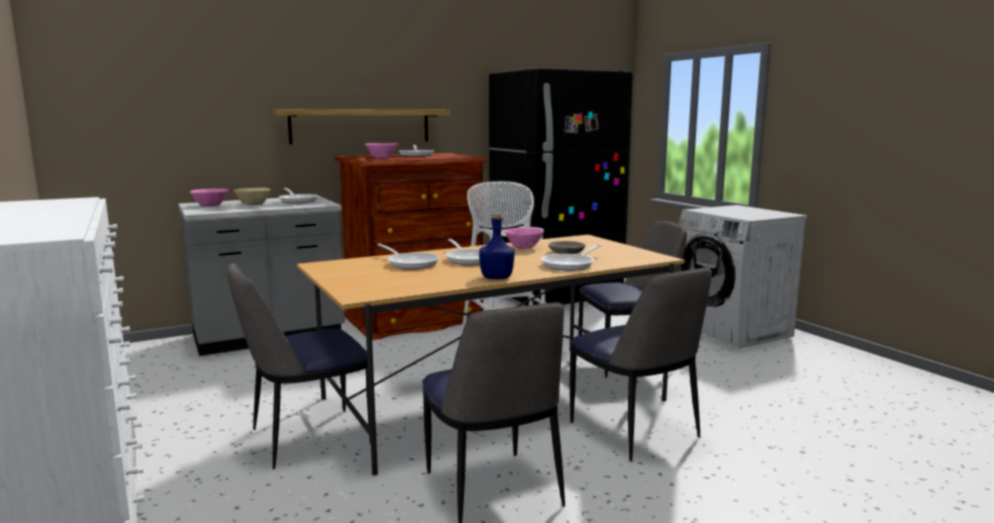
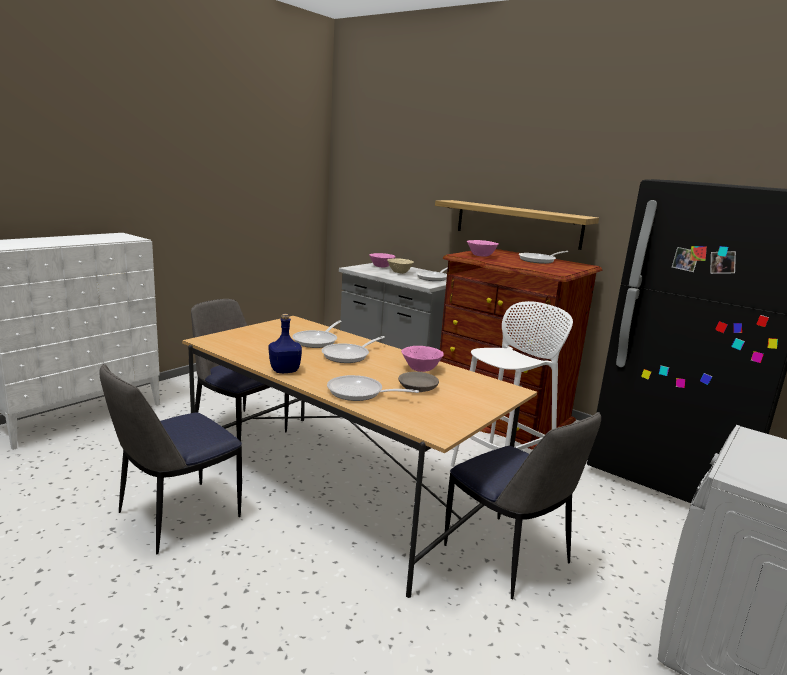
camera: 65 degrees right, 5 degrees up
chair [570,267,712,462] -> none

